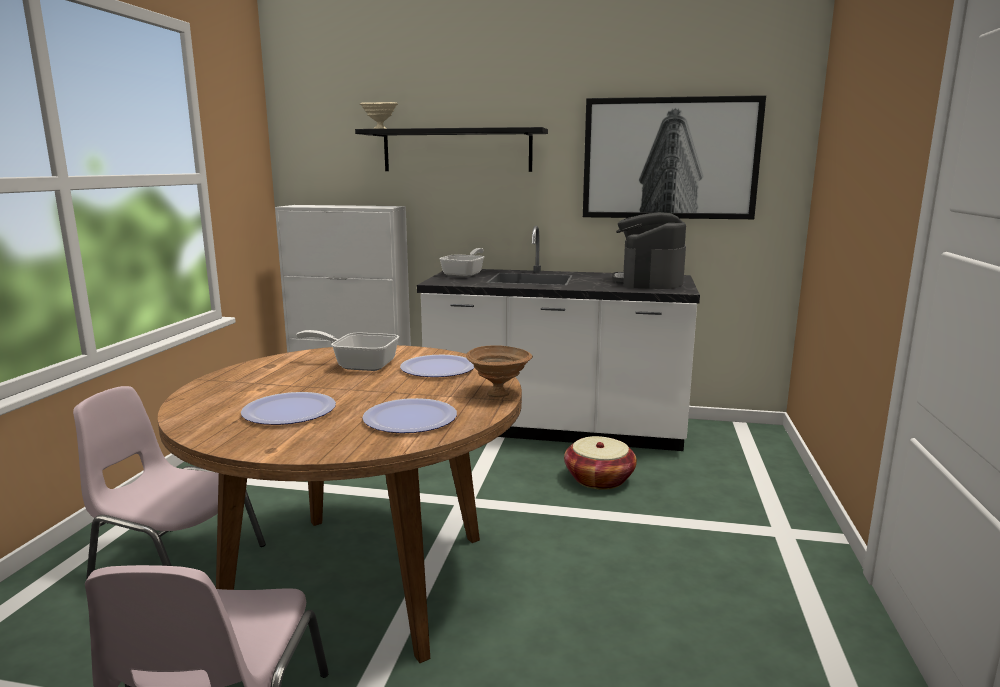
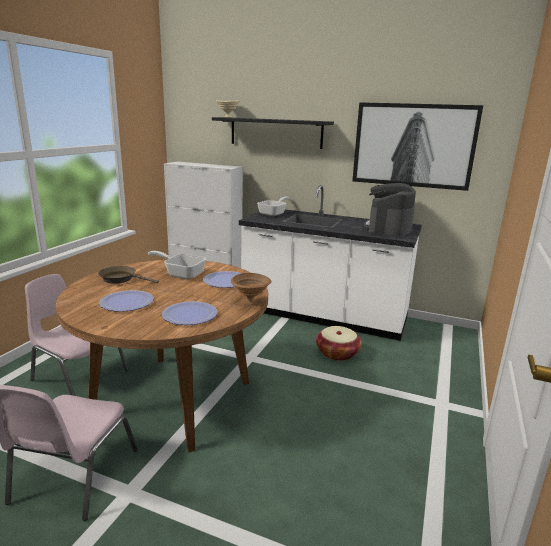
camera: 10 degrees right, 5 degrees up
none -> brown frying pan [98,266,159,284]

